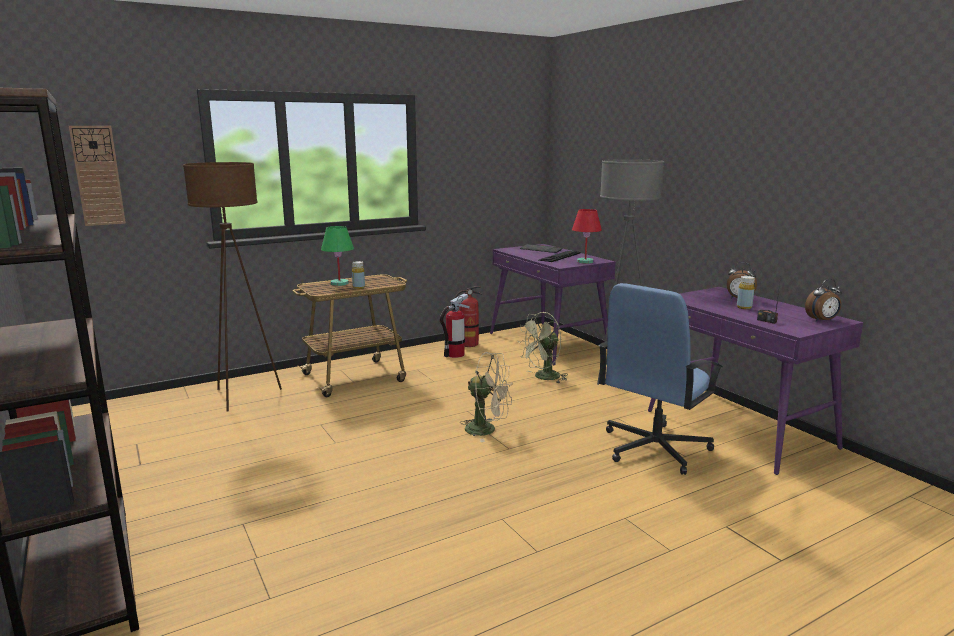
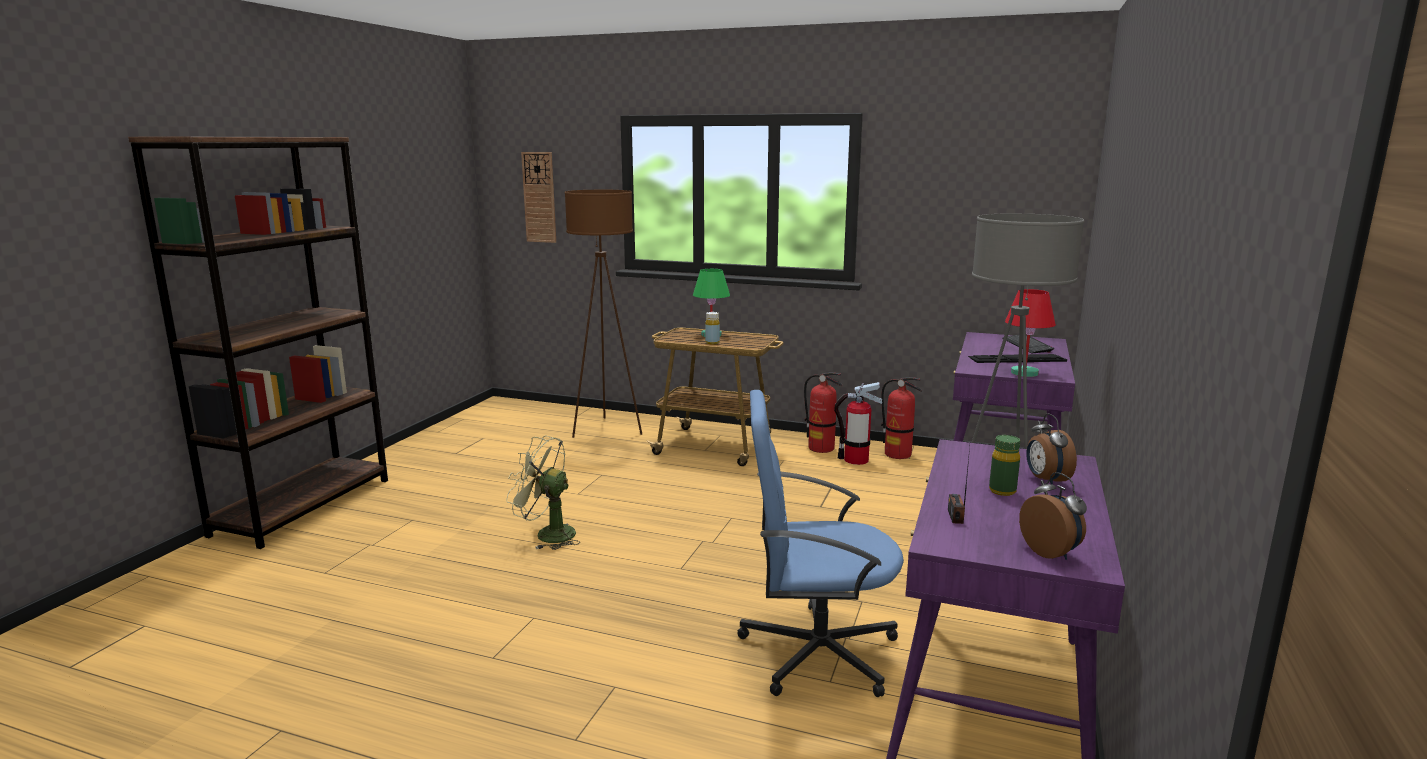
camera: 50 degrees right, 0 degrees up
beige fan [460,352,513,442] -> none
green fan [518,312,567,383] -> green fan moved to [506,436,580,550]
yellow bottle [737,276,755,309] -> green bottle [989,435,1020,496]
alarm clock [805,279,842,322] -> alarm clock turned 150 degrees counterclockwise [1019,472,1087,560]
none -> fire extinguisher [804,372,842,453]

